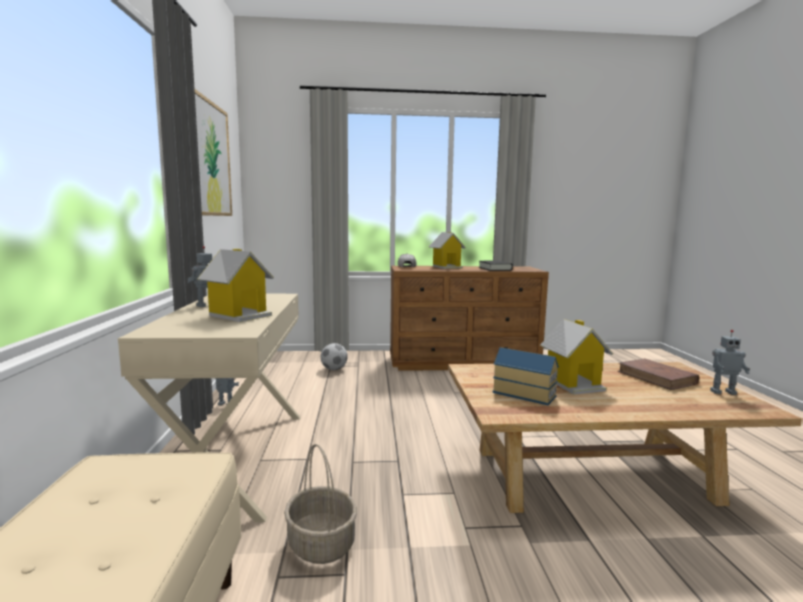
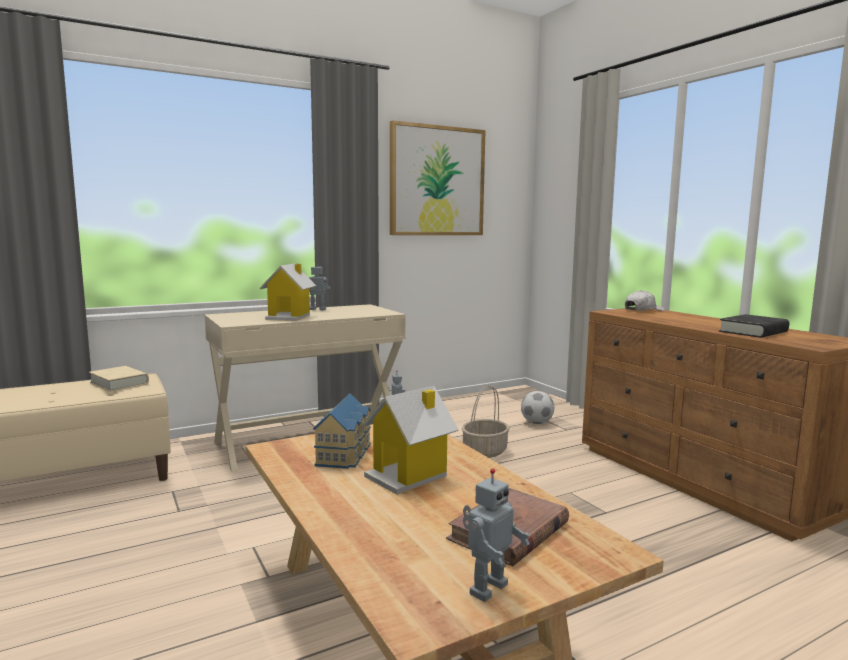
camera: 65 degrees right, 0 degrees up
basket [284,444,357,564] -> basket moved to [462,385,510,458]
toy house [429,232,466,269] -> none
toy robot [710,330,750,395] -> toy robot turned 120 degrees counterclockwise [463,468,530,602]
none -> beige book [89,366,149,392]

